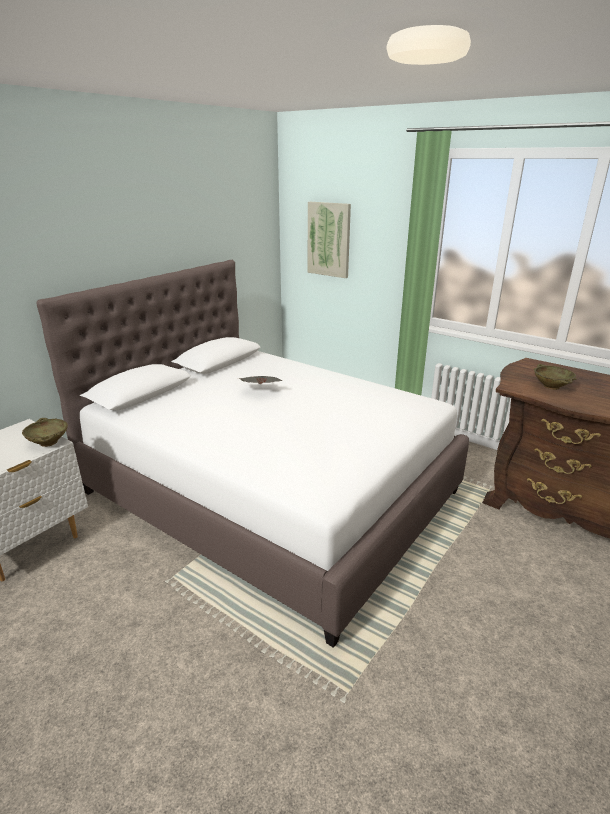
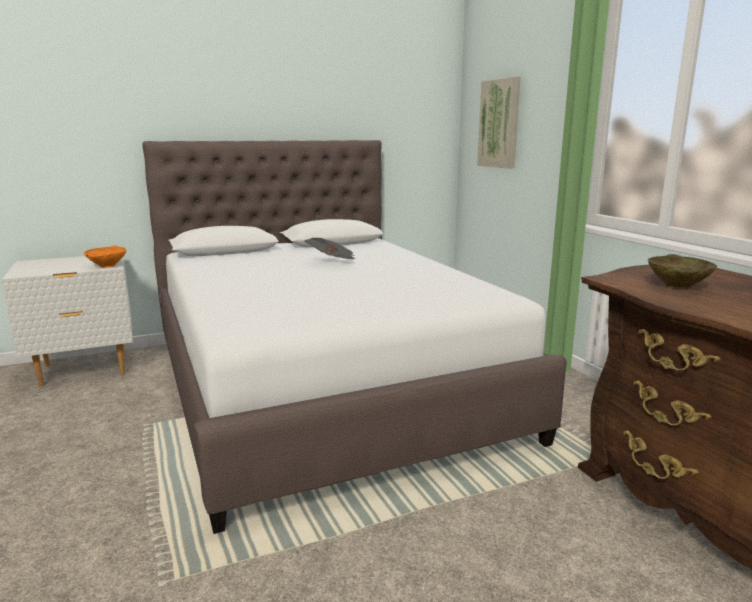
camera: 30 degrees right, 10 degrees down
beige bowl [22,418,68,447] -> orange bowl [84,246,126,268]

